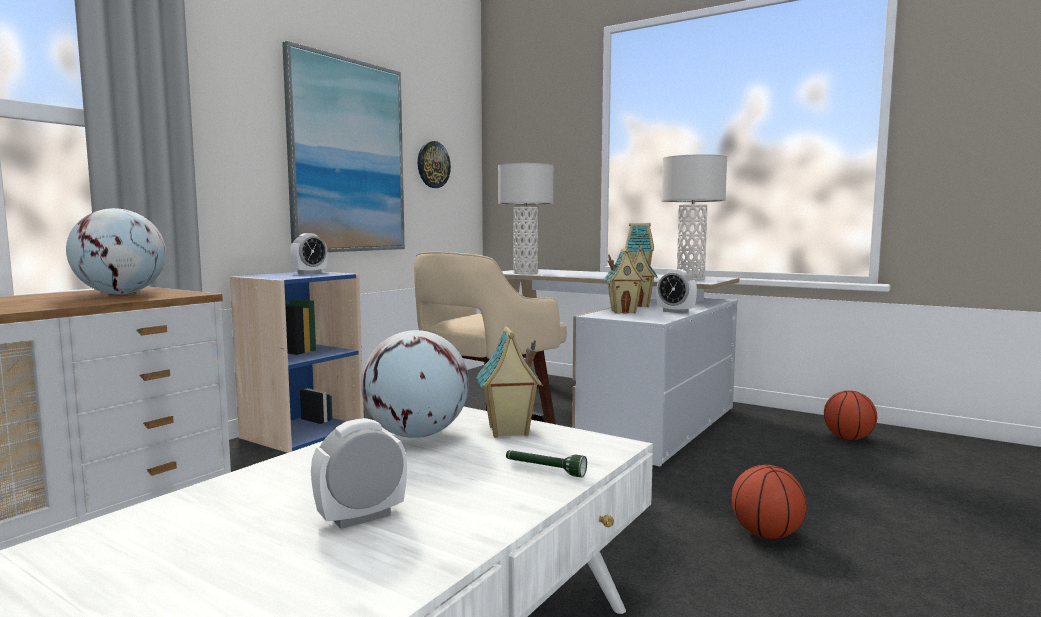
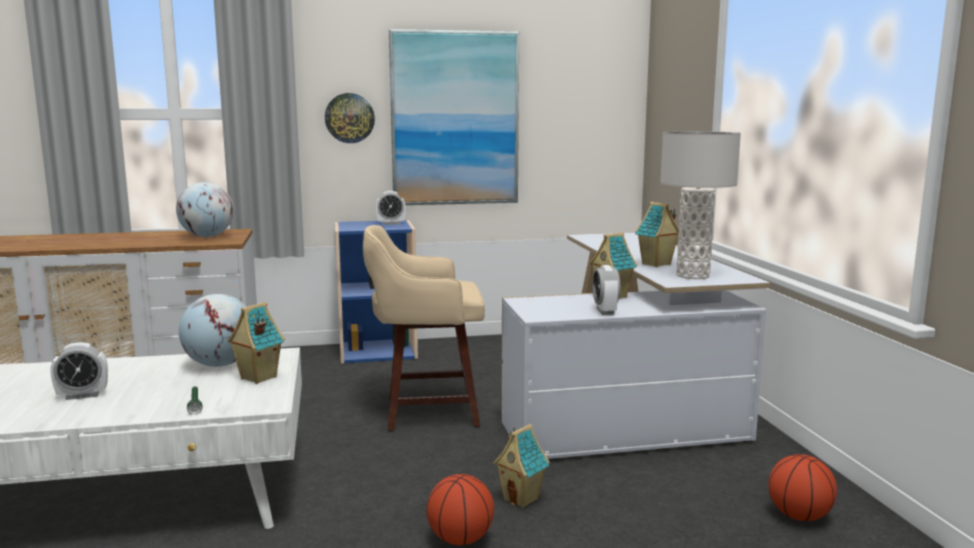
camera: 45 degrees right, 5 degrees up
alarm clock [311,418,407,529] -> alarm clock turned 150 degrees clockwise [50,342,108,400]
wall clock [418,141,451,188] -> wall clock moved to [325,93,375,143]
white table lamp [498,163,553,274] -> none
toy house [604,248,645,314] -> toy house moved to [493,424,550,508]

